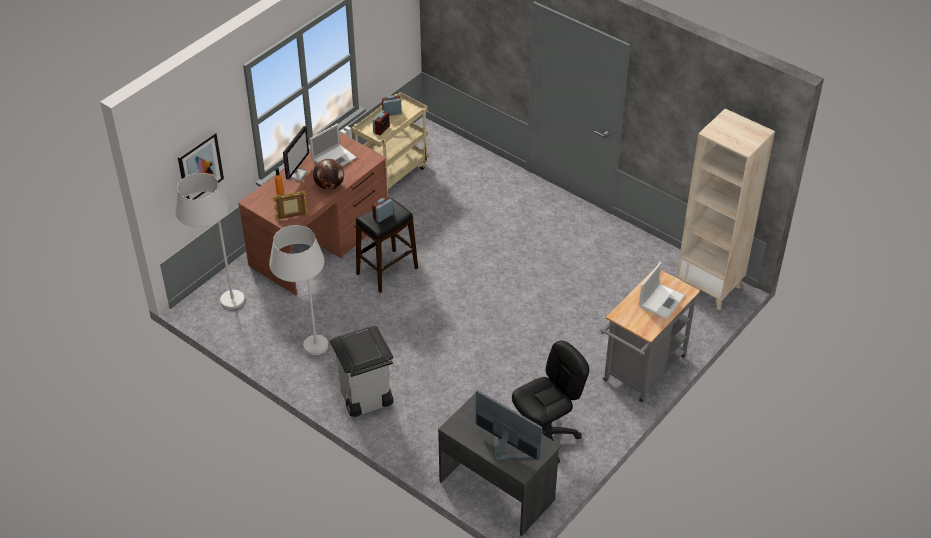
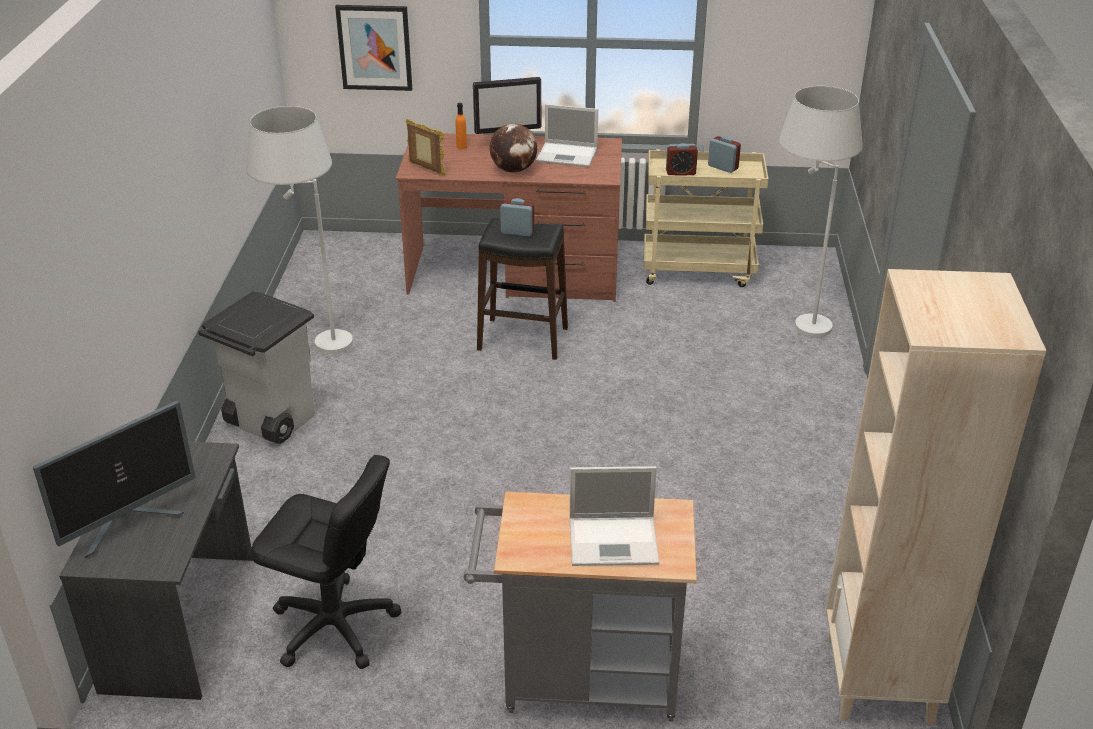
camera: 55 degrees right, 10 degrees down
white floor lamp [175,173,245,309] -> white floor lamp moved to [779,86,863,338]
monitor [476,390,542,460] -> monitor turned 45 degrees clockwise [33,401,196,559]

